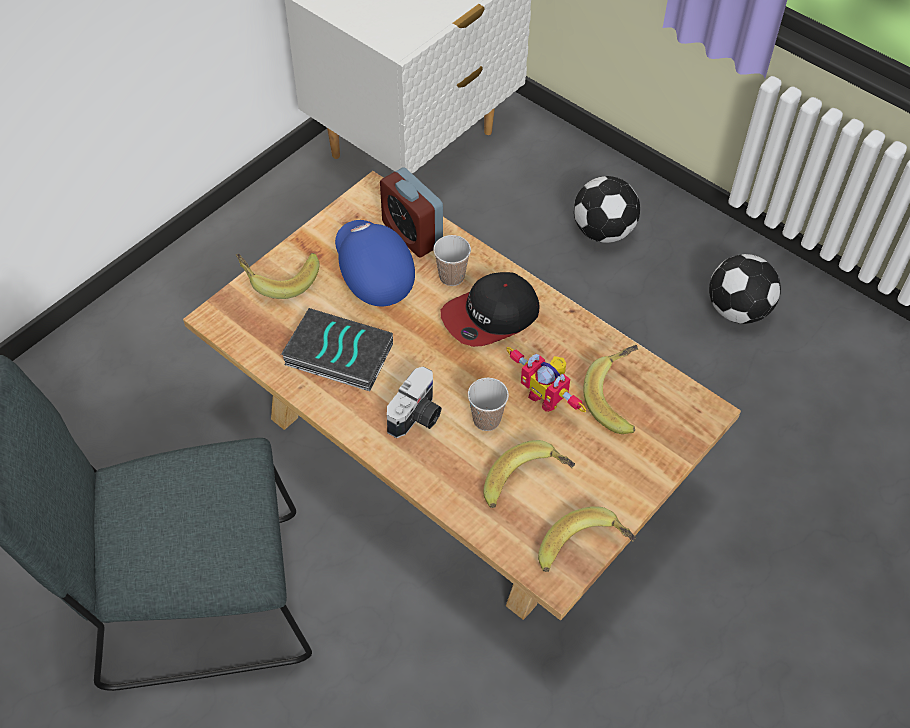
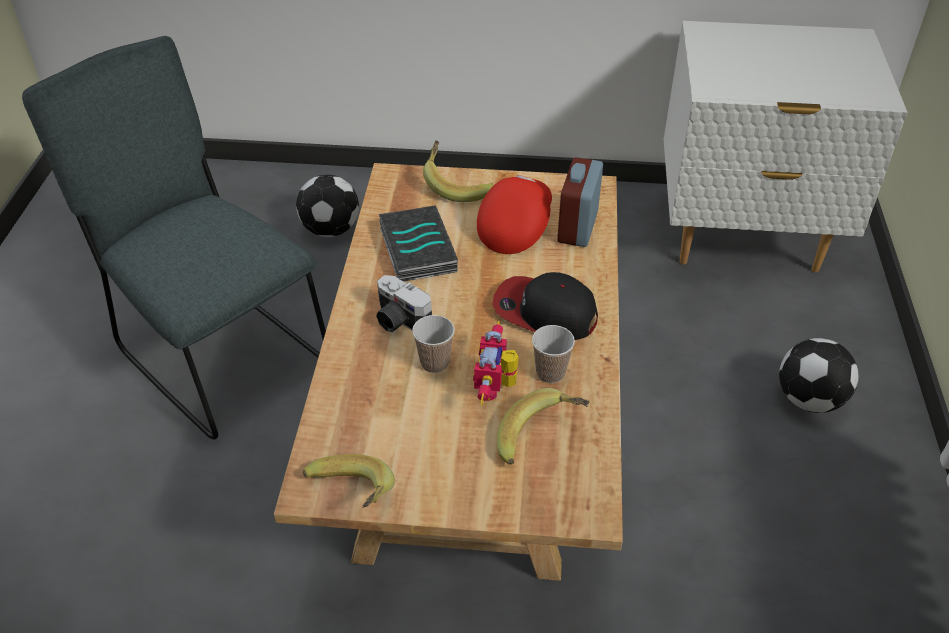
camera: 55 degrees right, 10 degrees down
blue cap [335,220,415,306] -> red cap [477,175,552,254]
camera [387,366,442,438] -> camera turned 45 degrees clockwise [376,275,432,332]
cup [433,235,471,286] -> cup moved to [532,325,575,383]
banana [484,440,575,508] -> none
football [709,254,781,324] -> football moved to [296,175,359,237]

